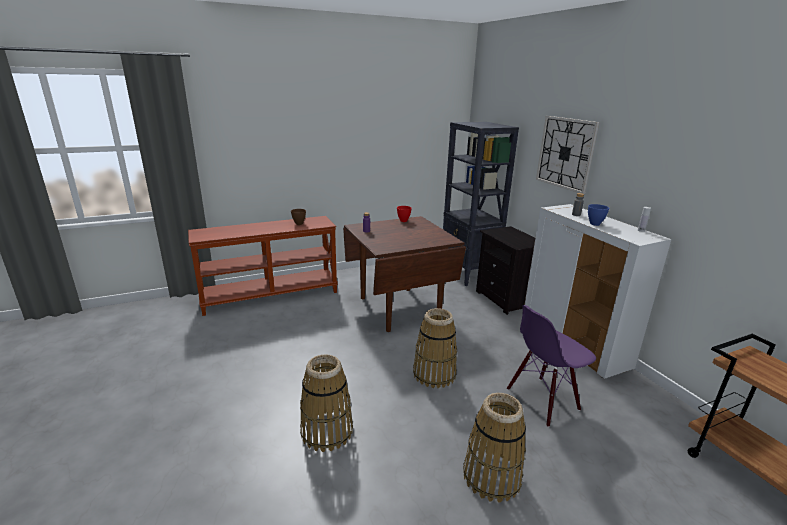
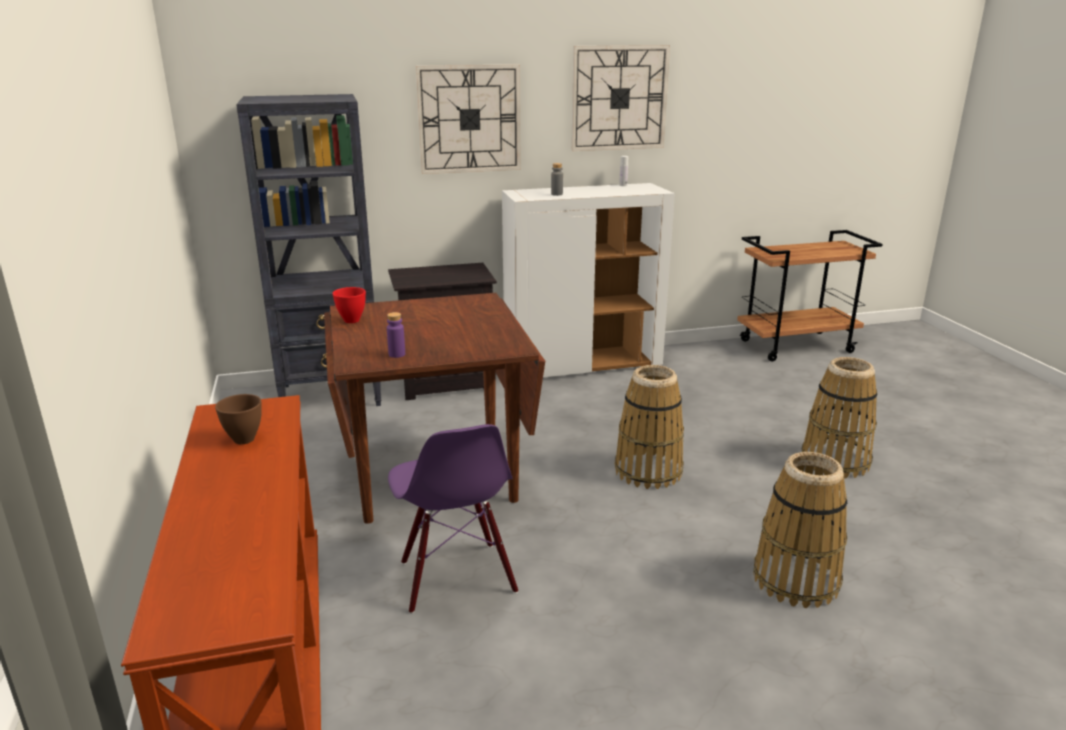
camera: 80 degrees left, 0 degrees up
purple chair [507,305,596,427] -> purple chair moved to [388,424,518,614]
blue bowl [588,204,609,226] -> none
none -> wall clock [571,45,670,151]

